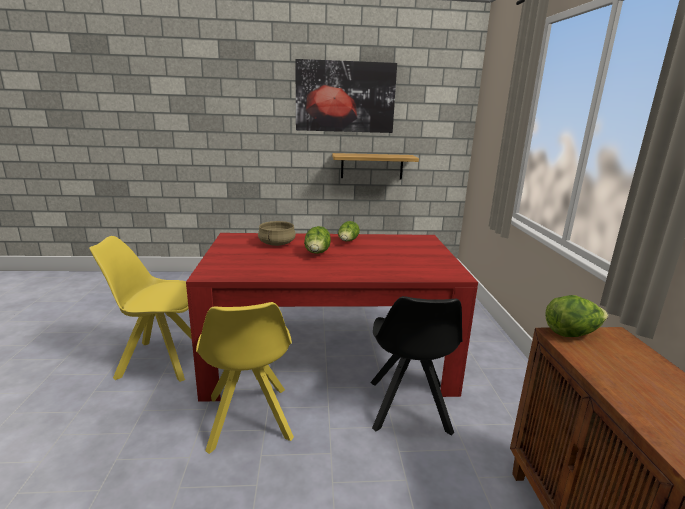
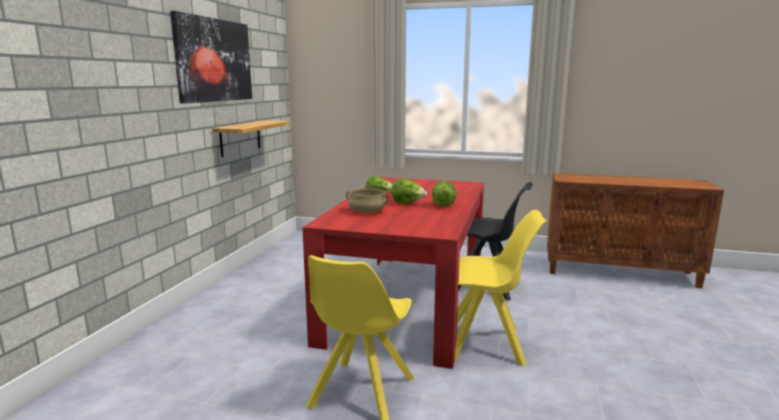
camera: 70 degrees left, 5 degrees down
lettuce [545,295,608,337] -> lettuce moved to [432,181,457,207]

